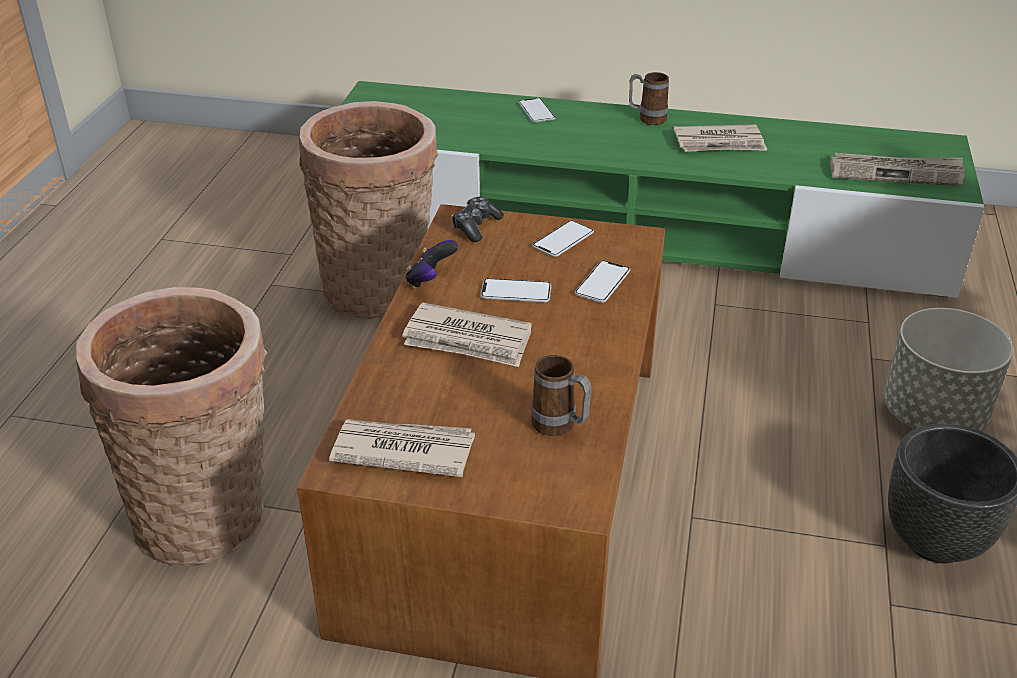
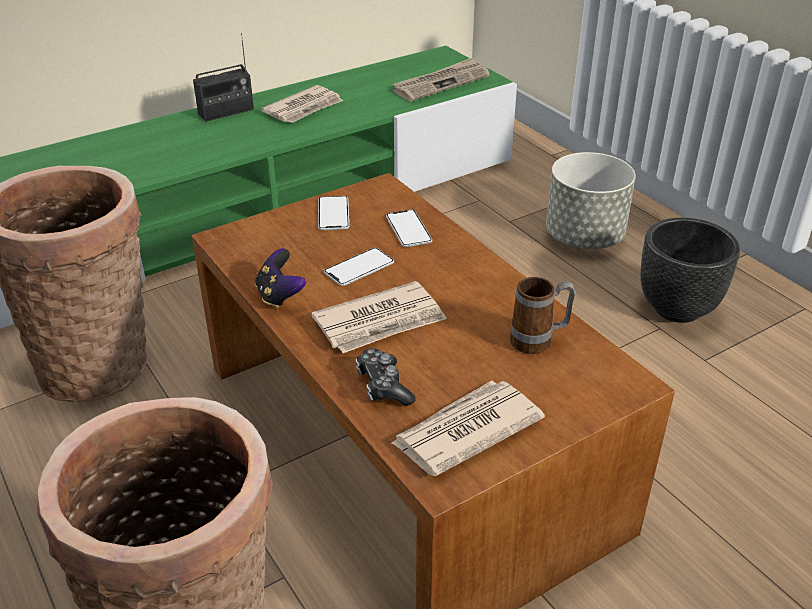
camera: 45 degrees left, 0 degrees up
game controller [451,197,504,242] -> game controller moved to [355,348,415,406]
phone [519,98,555,122] -> none
mug [629,72,669,125] -> radio [193,33,254,122]

